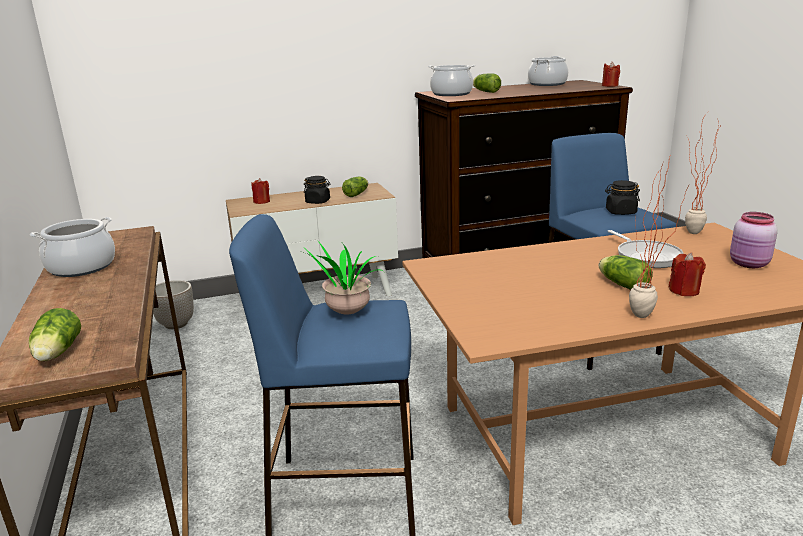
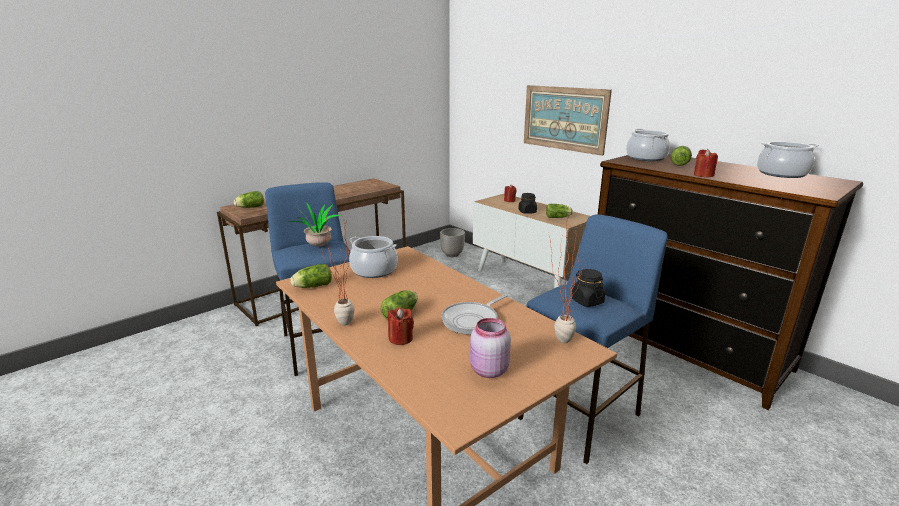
camera: 65 degrees right, 0 degrees up
cooking pot [30,217,115,277] -> cooking pot moved to [349,236,398,278]
red candle [602,62,620,87] -> red candle moved to [694,149,718,177]
none -> lettuce [290,264,332,288]
none -> picture [524,85,612,156]

